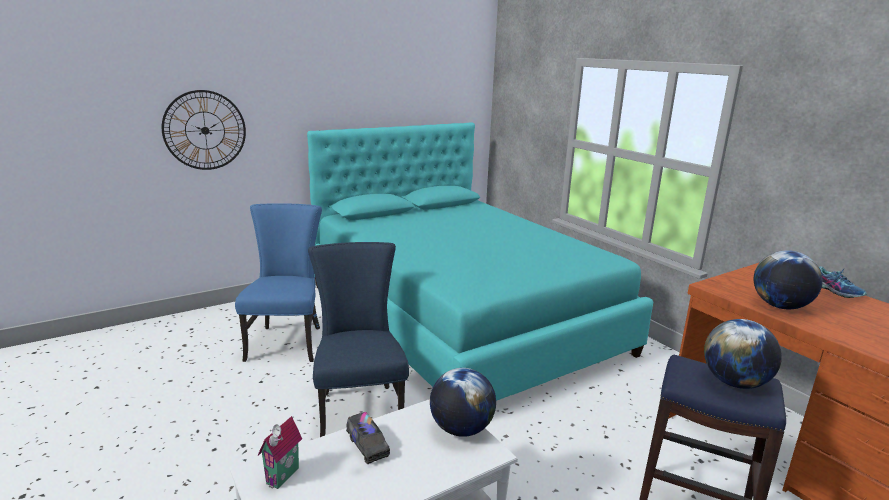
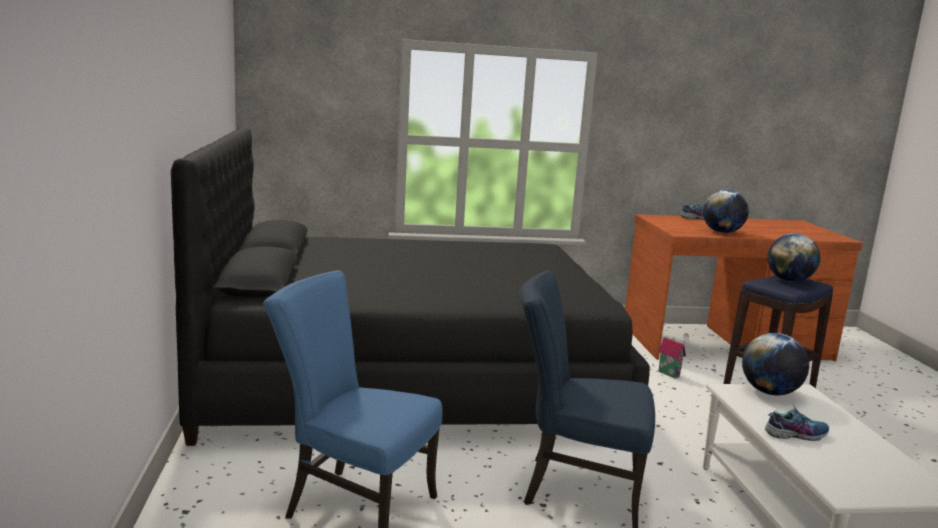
camera: 65 degrees left, 5 degrees down
wall clock [162,90,246,170] -> none
toy house [257,416,302,489] -> toy house moved to [658,333,689,378]
turquoise bed [307,122,654,401] -> black bed [171,127,650,446]
toy truck [346,412,390,464] -> shoe [765,404,829,441]

